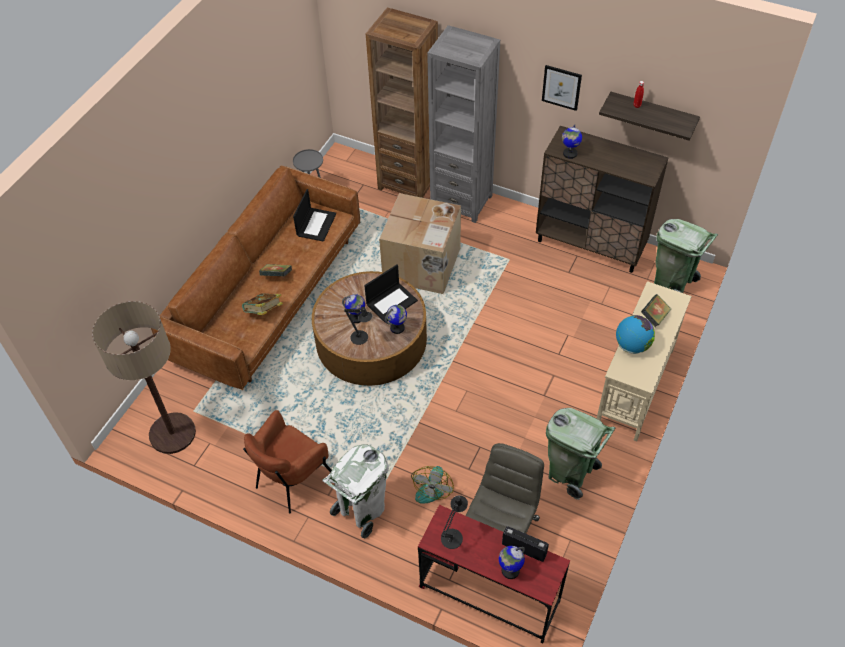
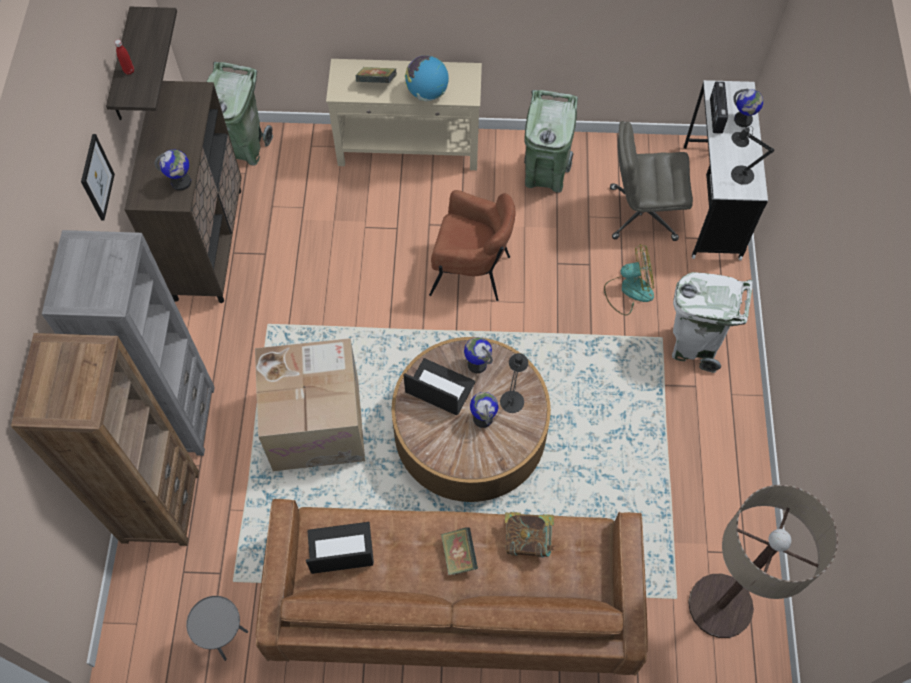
camera: 115 degrees left, 10 degrees up
brown armchair [243,410,332,513] -> brown armchair moved to [429,190,515,301]
red desk [418,505,570,644] -> white desk [684,80,768,260]

